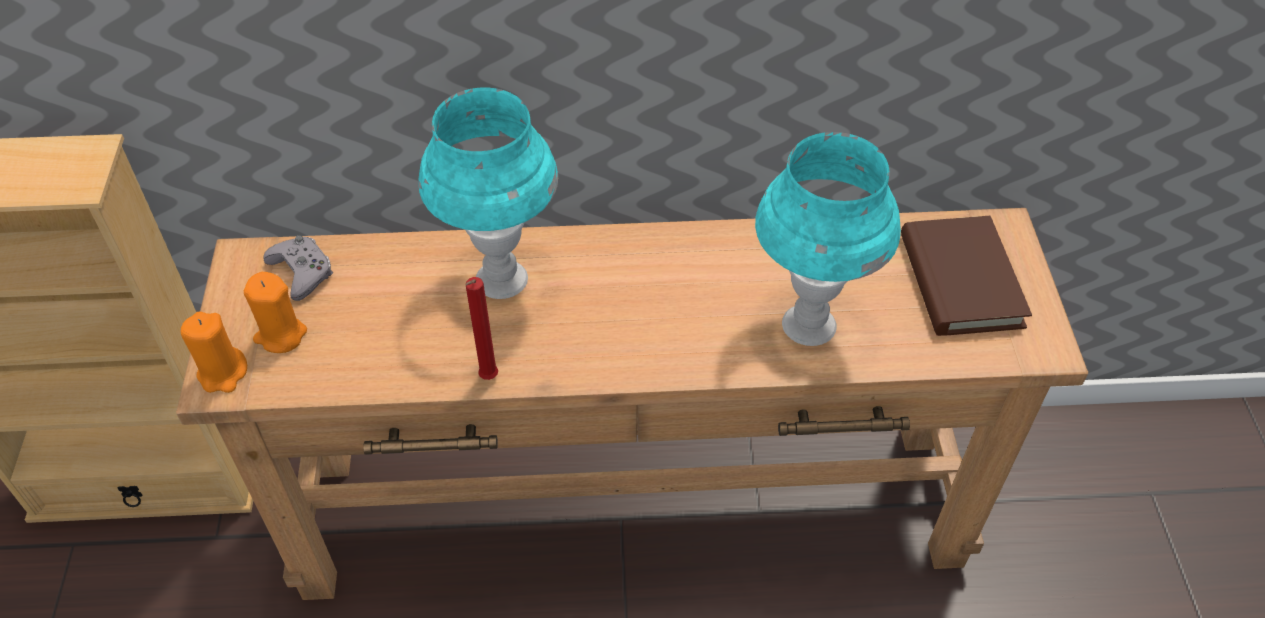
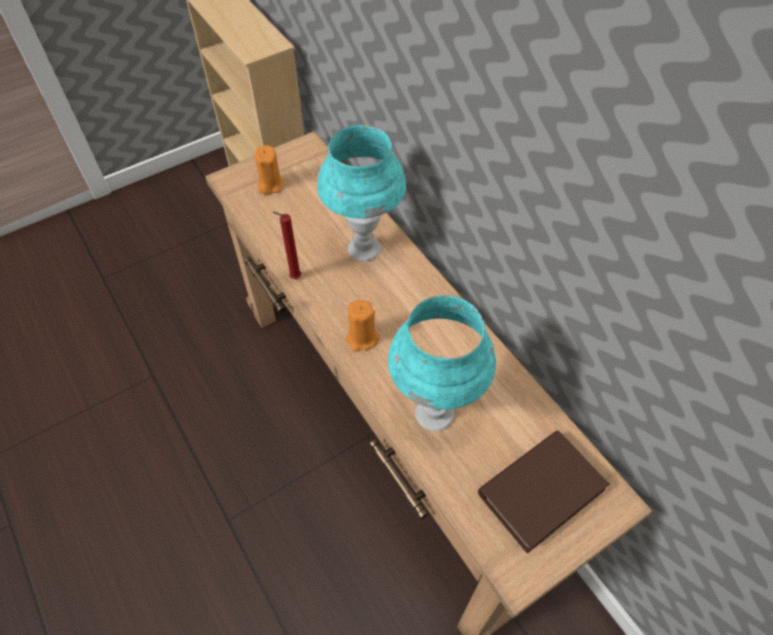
camera: 60 degrees right, 5 degrees up
orange candle [181,312,247,393] -> orange candle moved to [345,300,379,352]
grey game controller [264,235,333,301] -> none

